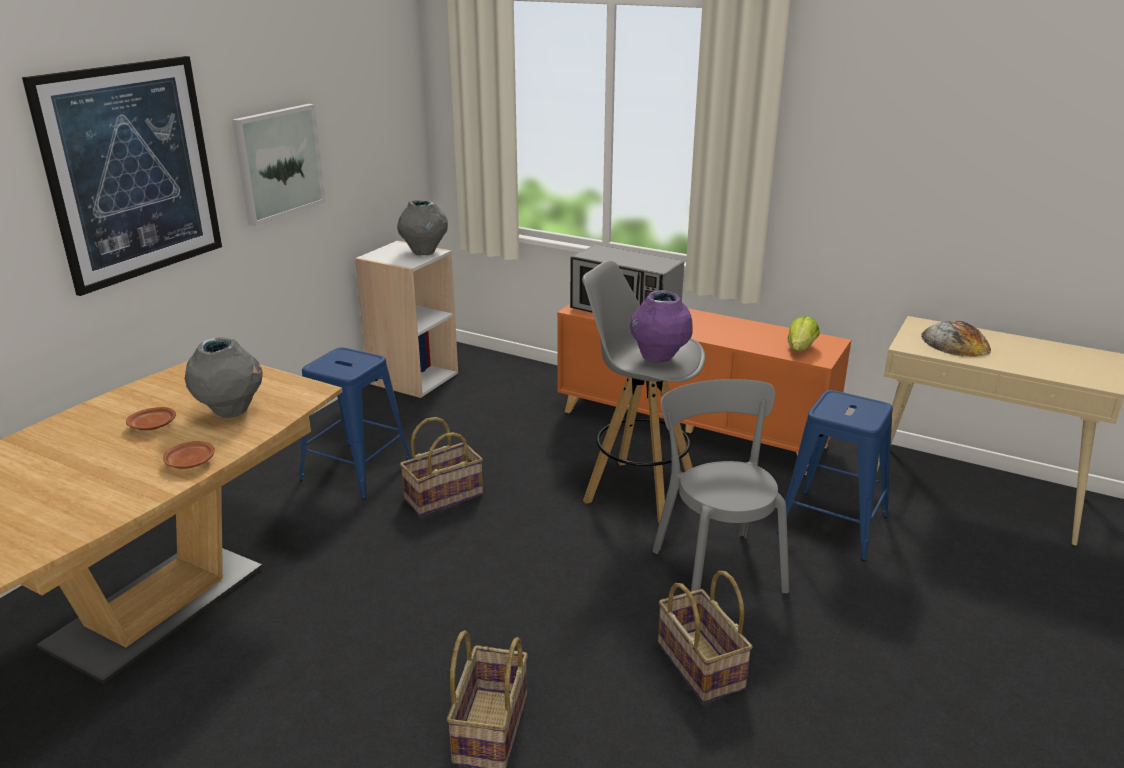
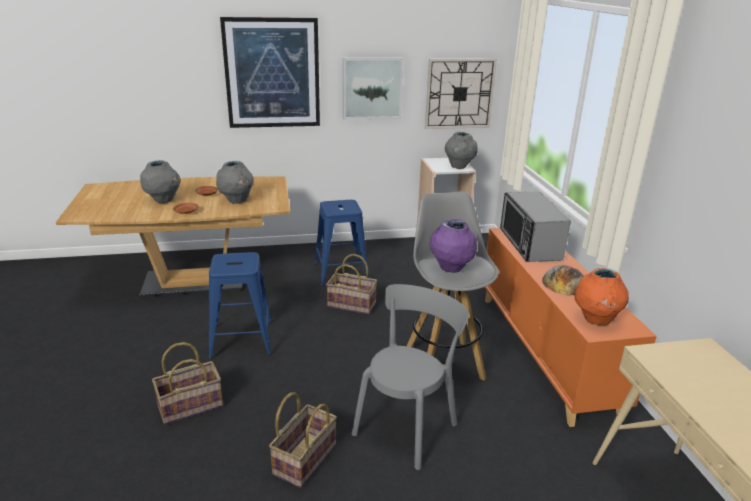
camera: 50 degrees right, 0 degrees up
blue stool [776,390,893,561] -> blue stool moved to [209,252,272,359]
lettuce [788,316,820,351] -> orange vase [574,268,629,326]
bread [921,321,991,357] -> bread moved to [542,265,584,296]
none -> grey vase [140,160,181,203]
none -> wall clock [425,58,497,129]

